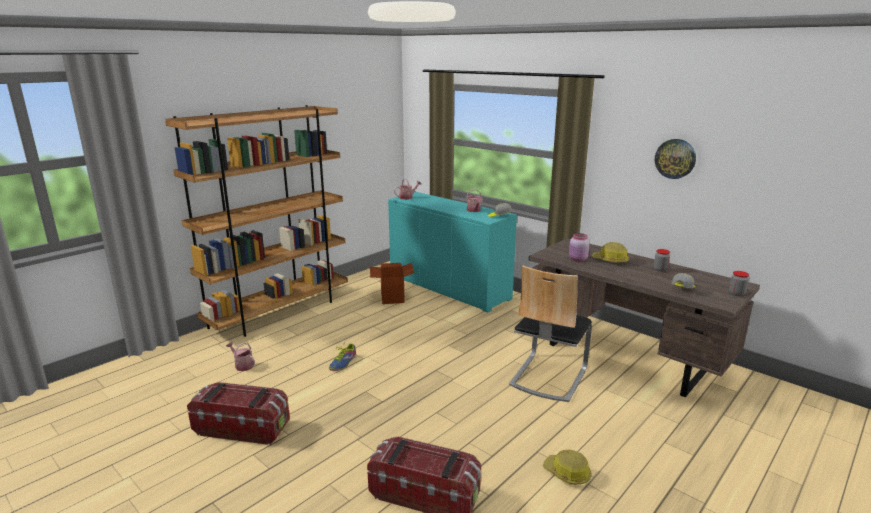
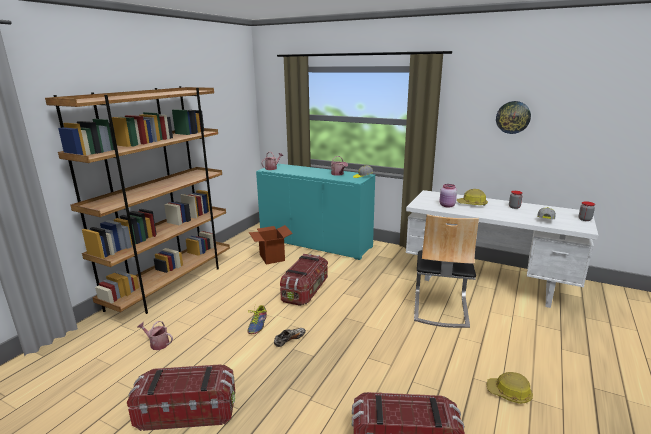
camera: 15 degrees left, 0 degrees up
brown desk [529,238,760,397] -> white desk [406,190,598,308]
none -> shoe [274,328,306,347]
none -> storage box [280,254,328,306]

